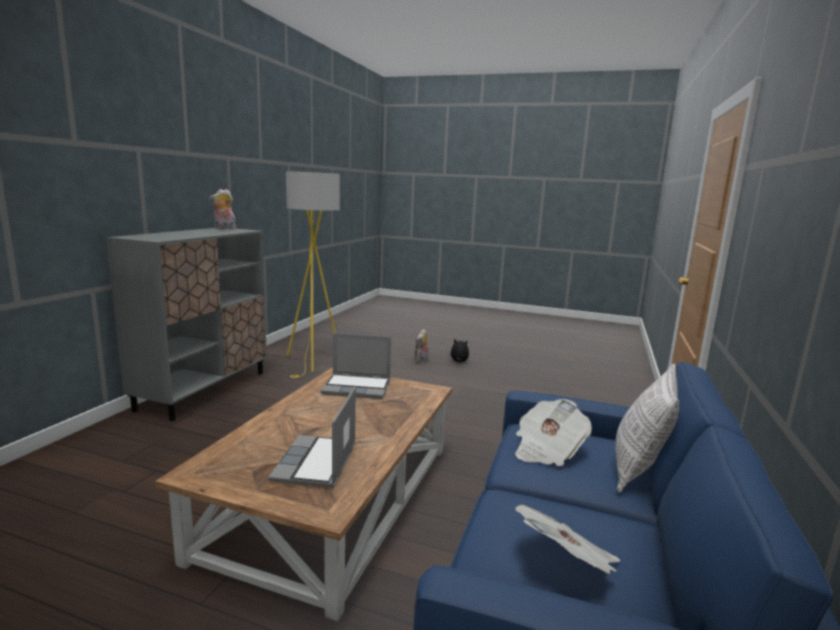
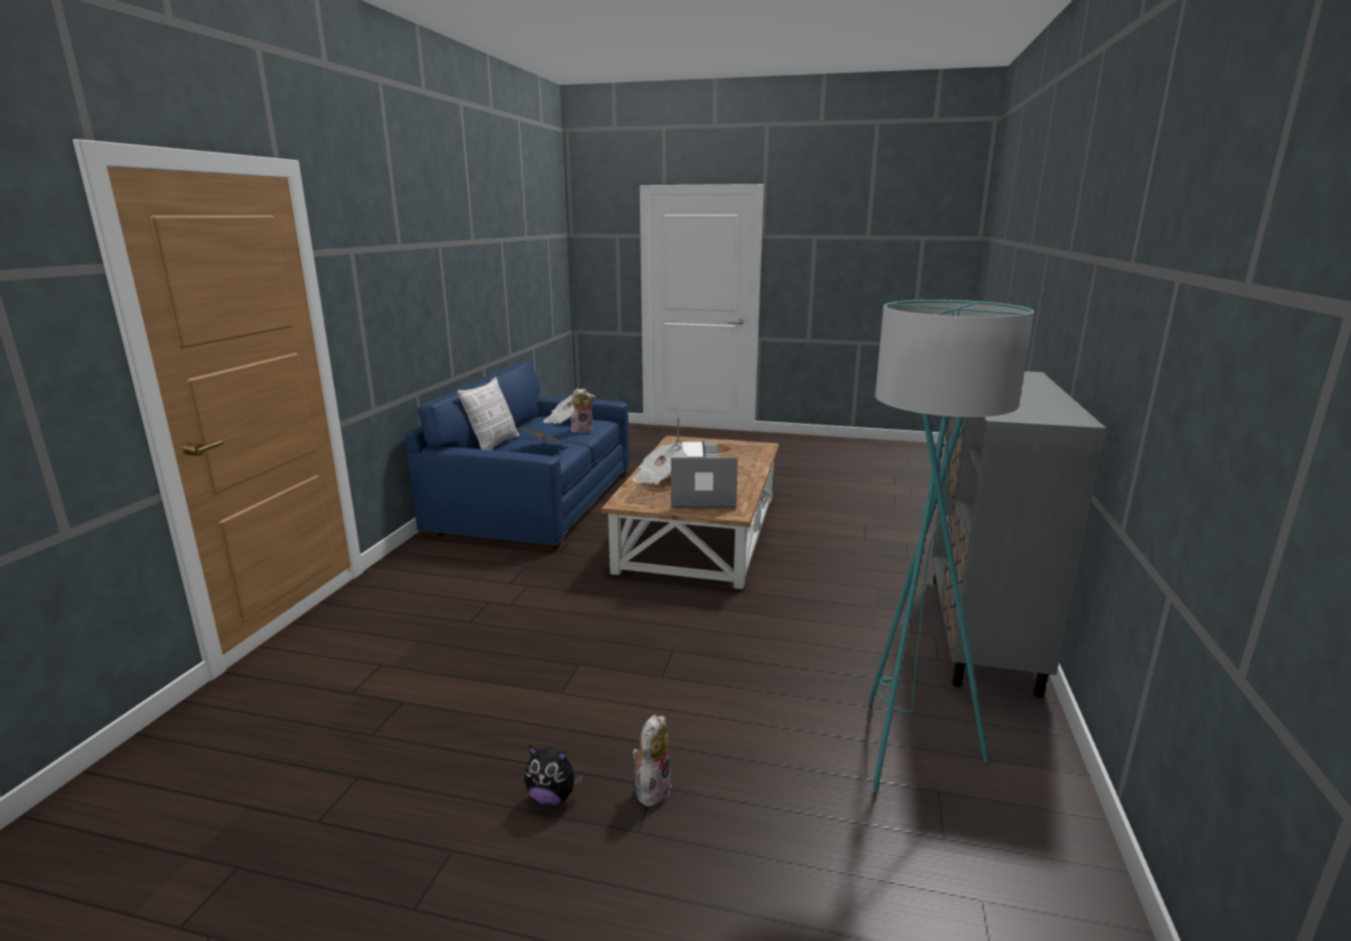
camera: 175 degrees right, 5 degrees up
plush toy [209,189,236,230] -> plush toy moved to [571,388,596,433]
yellow floor lamp [286,171,340,378] -> turquoise floor lamp [868,300,1034,791]
none -> newspaper [632,443,687,484]

